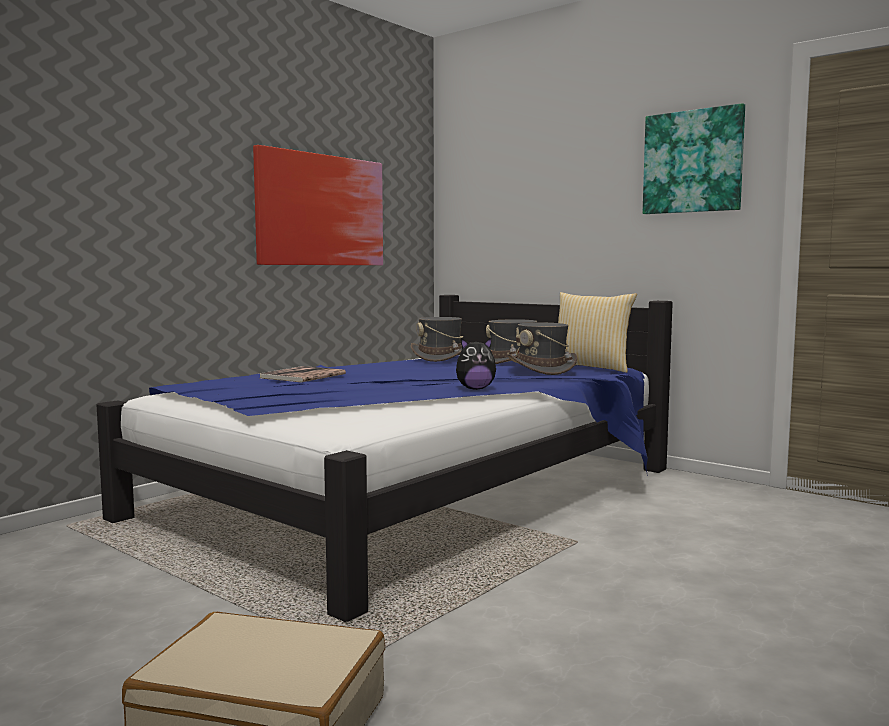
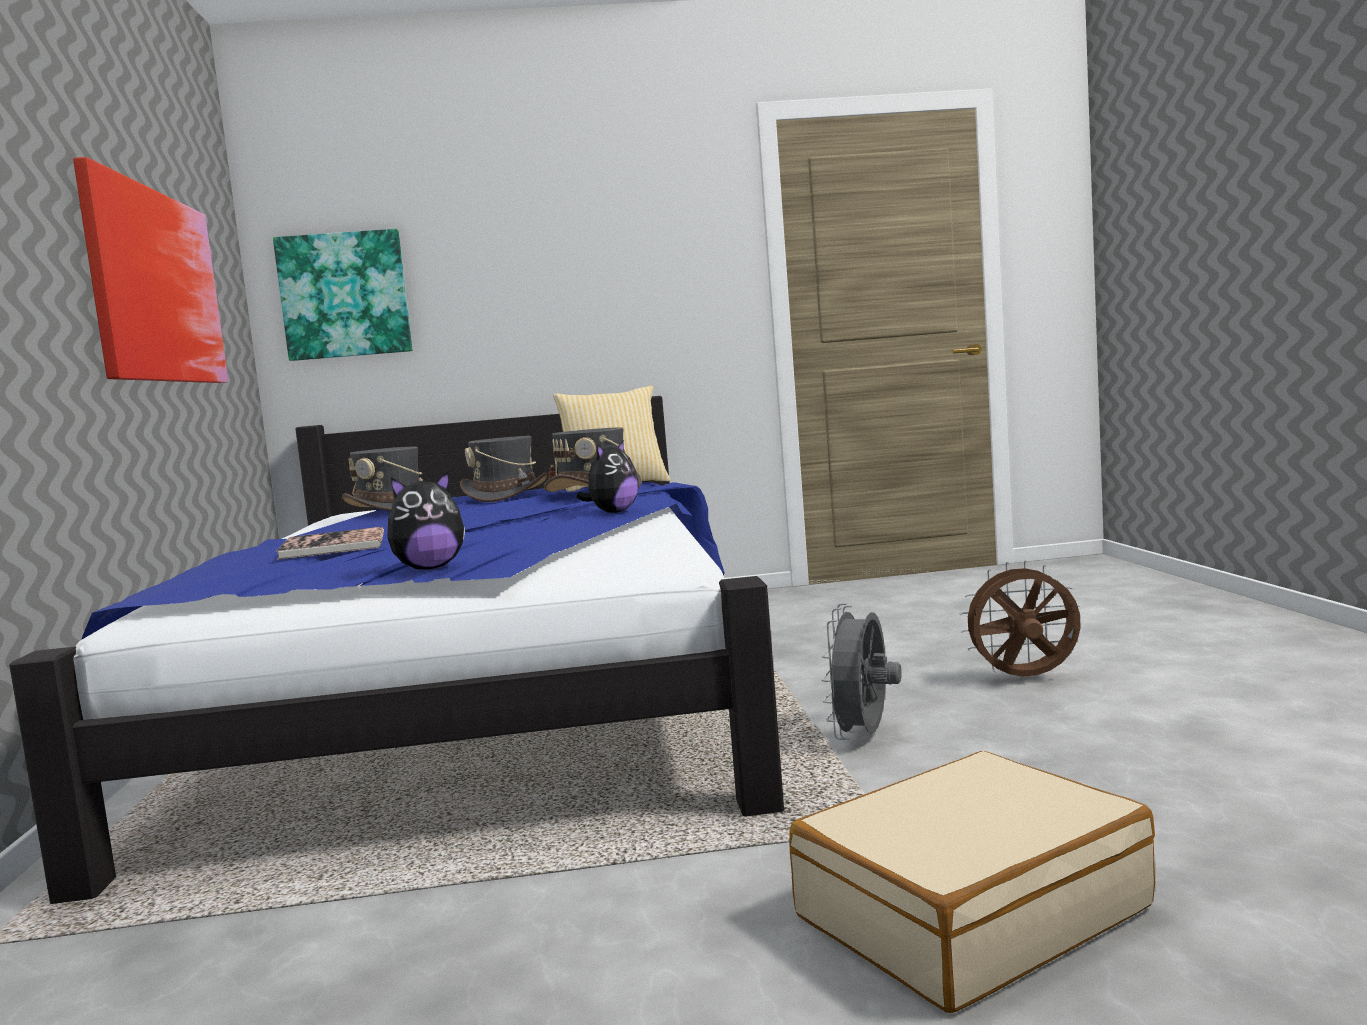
camera: 45 degrees left, 0 degrees up
picture [643,103,745,214] -> picture moved to [273,229,412,361]
none -> plush toy [387,471,465,570]
none -> grey fan [821,603,902,740]
none -> brown fan [959,560,1081,677]

